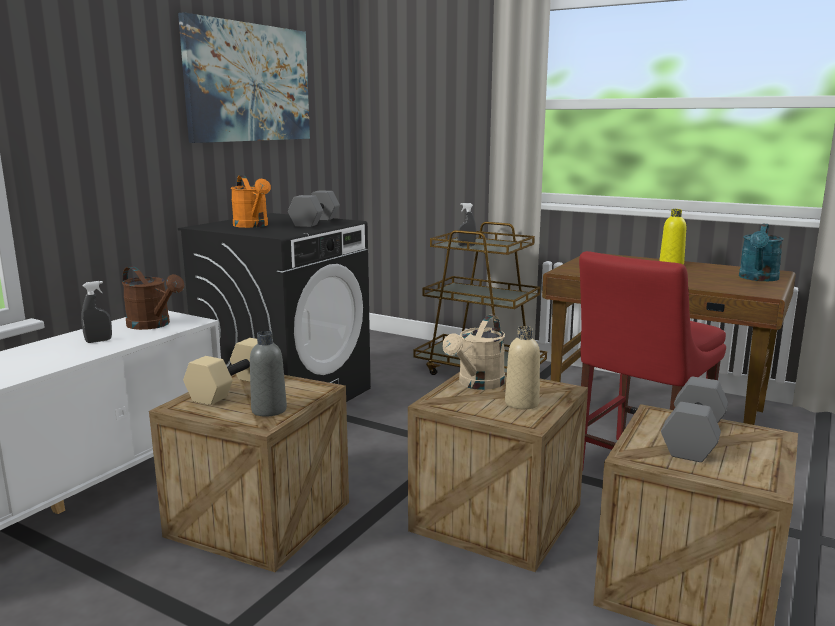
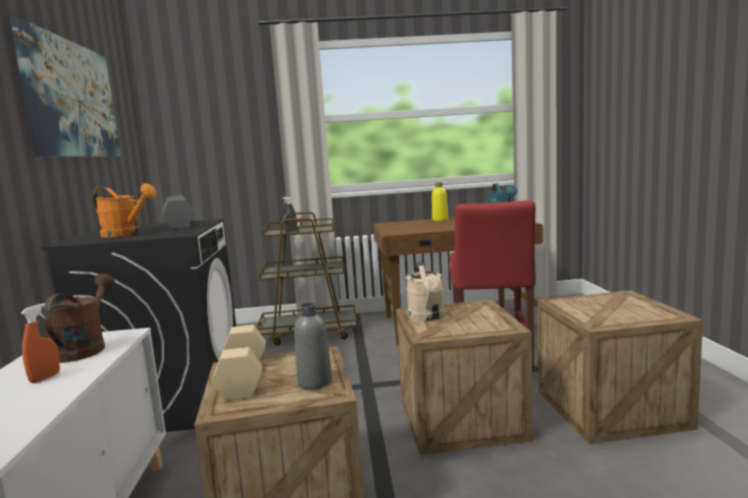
camera: 35 degrees left, 5 degrees down
grey spray bottle [81,281,112,343] -> orange spray bottle [21,303,60,383]
brown watering can [122,266,184,330] -> brown watering can turned 90 degrees counterclockwise [43,274,115,363]
beige bottle [505,326,540,409] -> none
grey dumbbell [661,376,728,462] -> none

